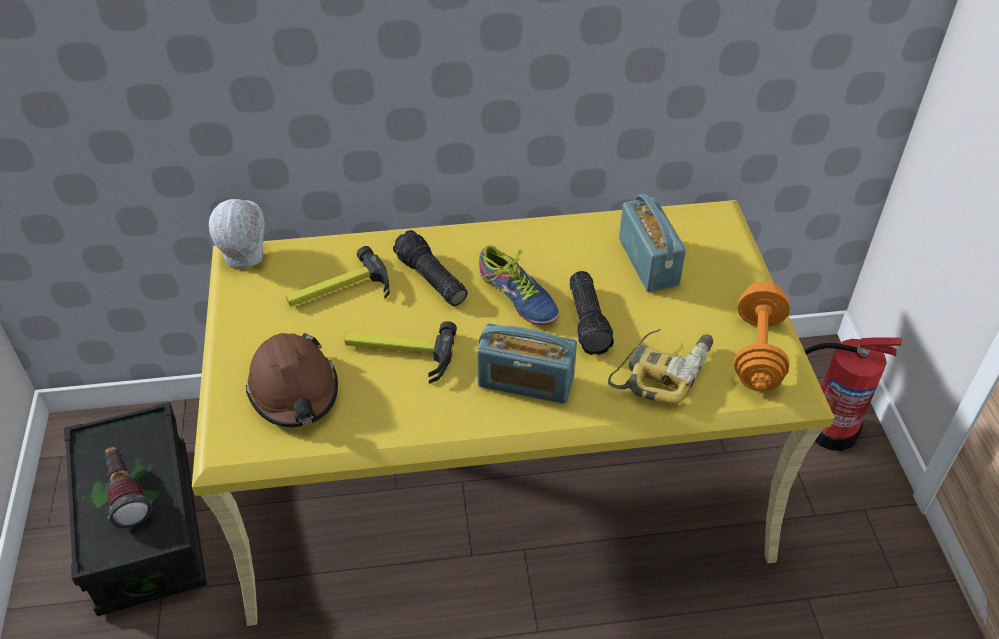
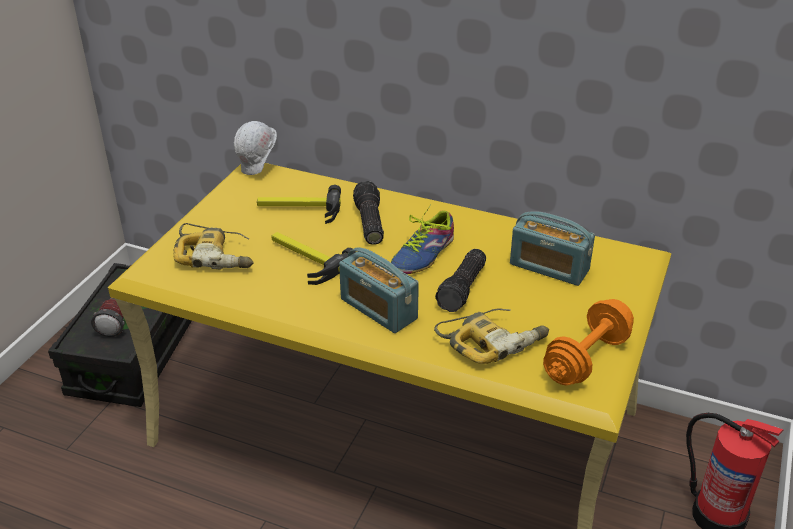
camera: 30 degrees right, 10 degrees down
brown hard hat [246,333,338,427] -> power drill [173,223,254,270]
shoe [477,245,559,326] -> shoe turned 45 degrees clockwise [391,204,454,274]
radio [619,194,686,292] -> radio turned 105 degrees clockwise [510,211,595,286]

